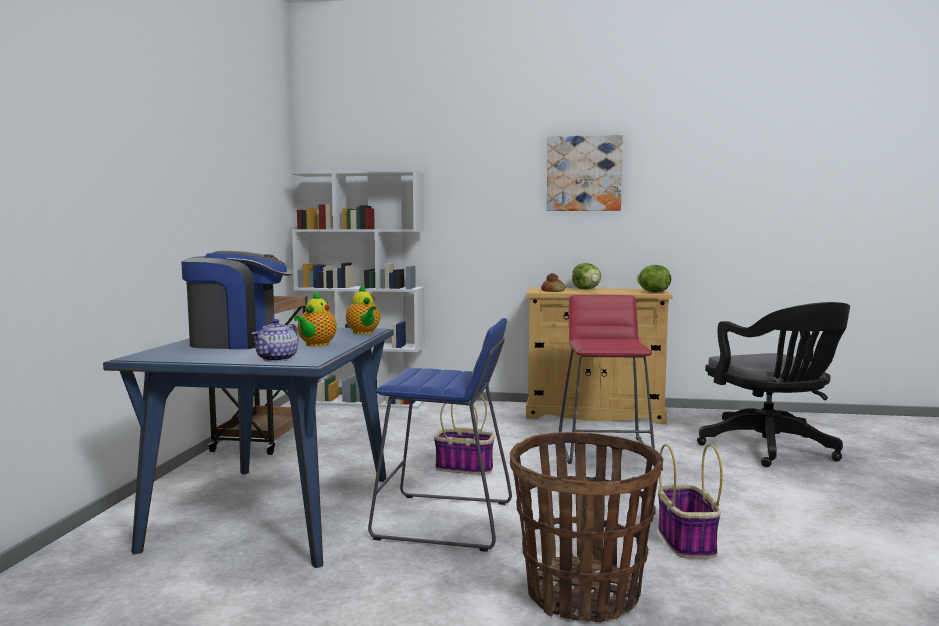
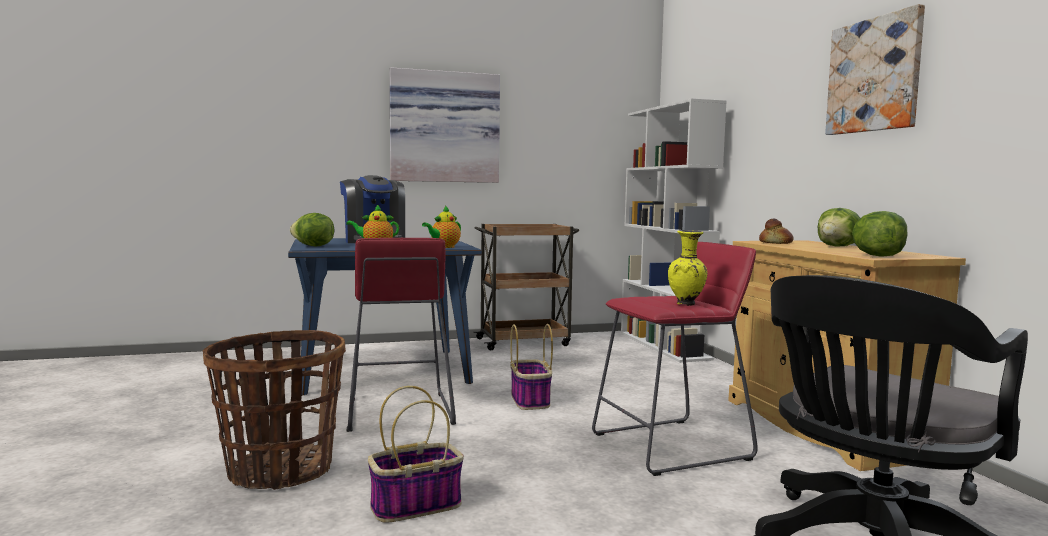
camera: 65 degrees right, 0 degrees up
teapot [251,319,299,362] -> lettuce [290,213,334,247]
blue stool [368,318,512,552] -> red stool [347,238,456,432]
none -> picture [389,67,500,183]
none -> yellow vase [668,230,707,306]

